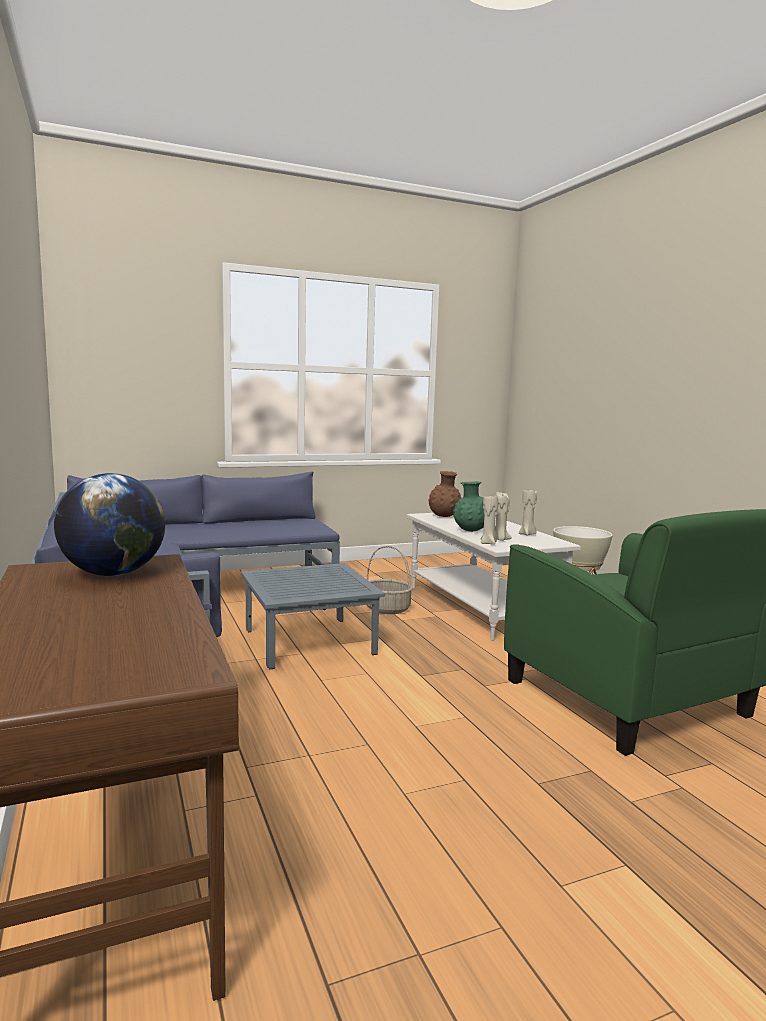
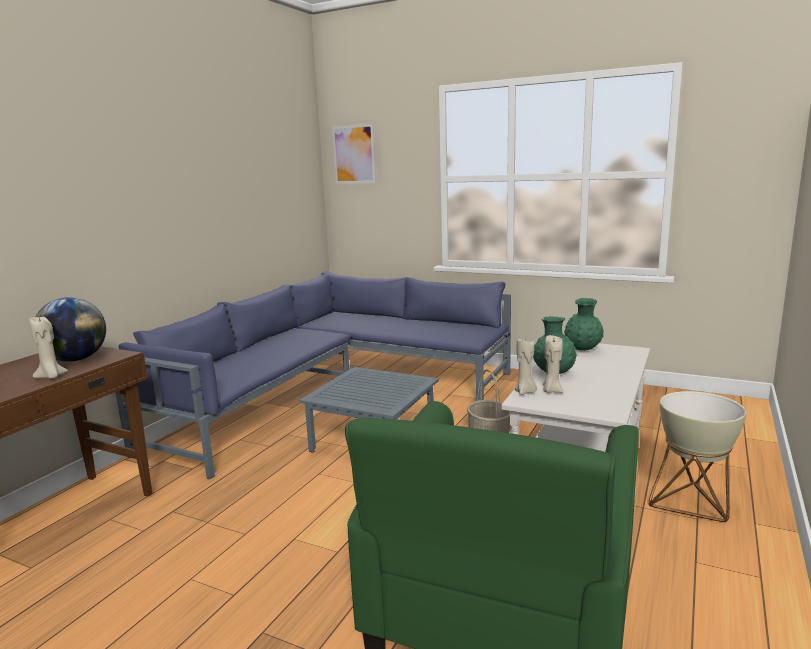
camera: 50 degrees right, 5 degrees up
brown vase [428,471,461,517] -> green vase [564,298,604,351]
beige candle [519,490,537,536] -> beige candle moved to [29,317,68,378]
none -> picture [332,124,376,184]

